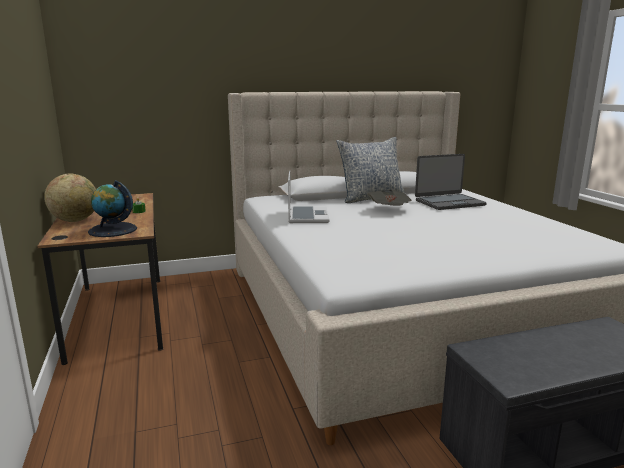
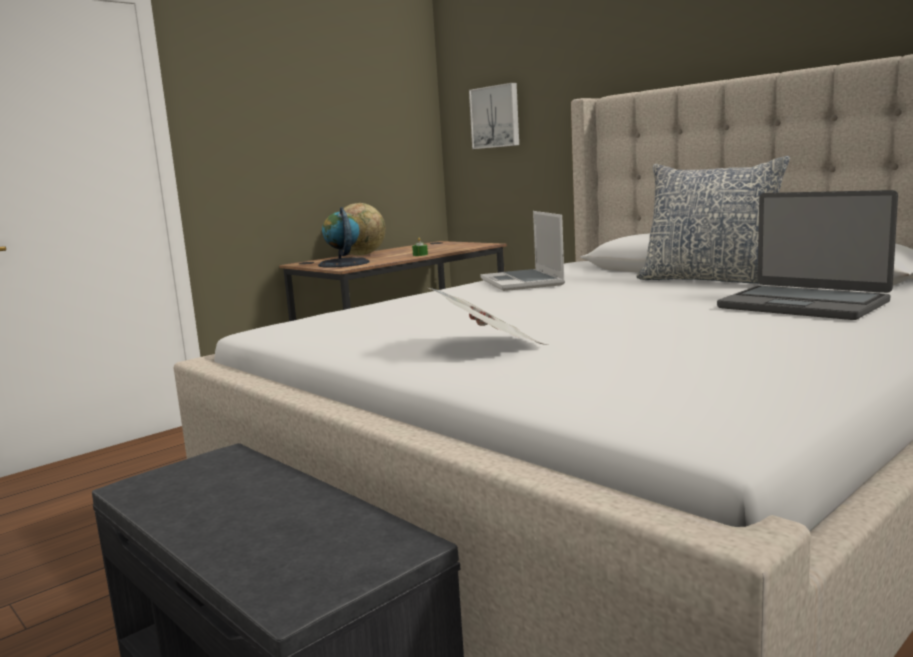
camera: 65 degrees right, 5 degrees down
laptop [288,171,329,223] -> laptop turned 105 degrees clockwise [480,211,565,291]
newspaper [367,190,411,206] -> newspaper moved to [425,287,548,345]
none -> picture [469,83,519,149]

